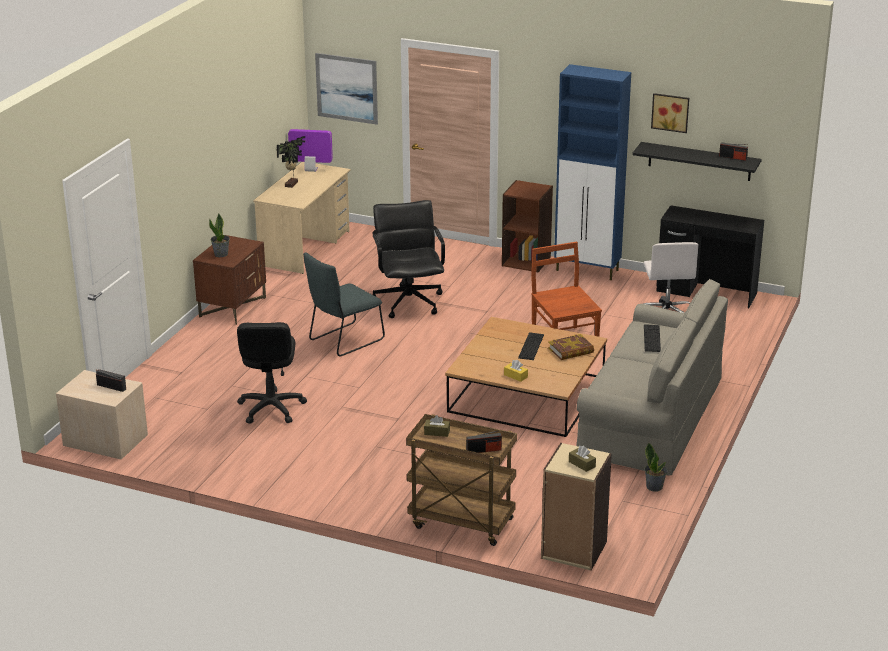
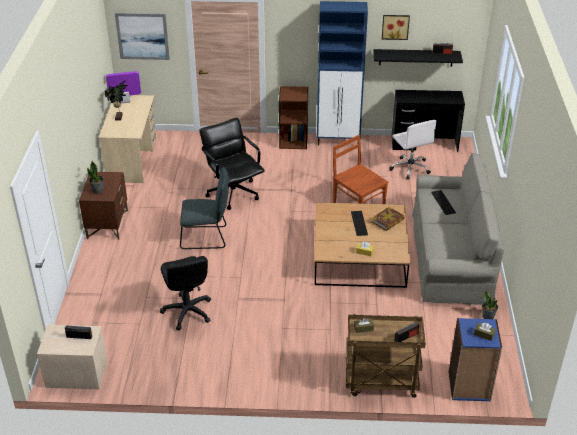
camera: 20 degrees left, 10 degrees up
grey chair [303,253,385,356] -> grey chair turned 120 degrees counterclockwise [180,167,229,249]
beige bookcase [541,443,612,571] -> blue bookcase [449,318,502,402]

